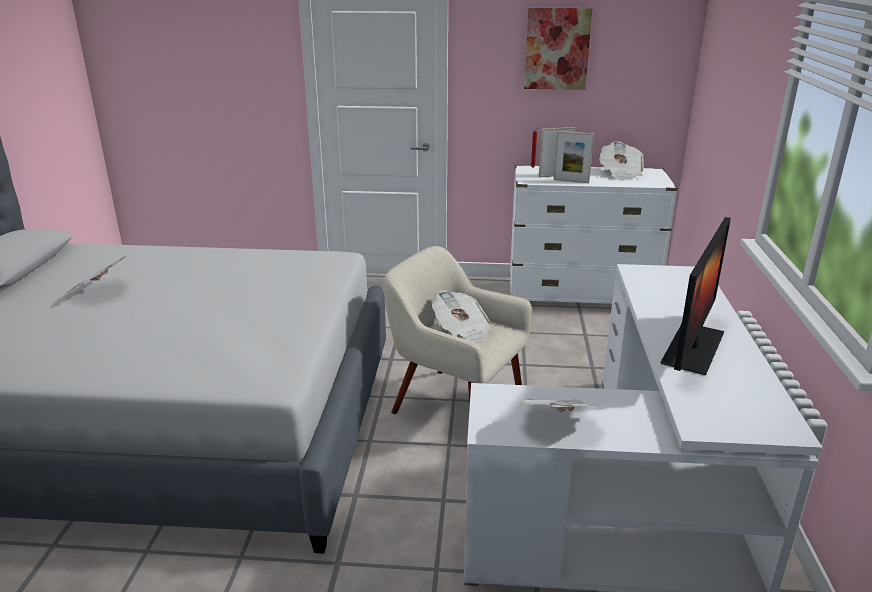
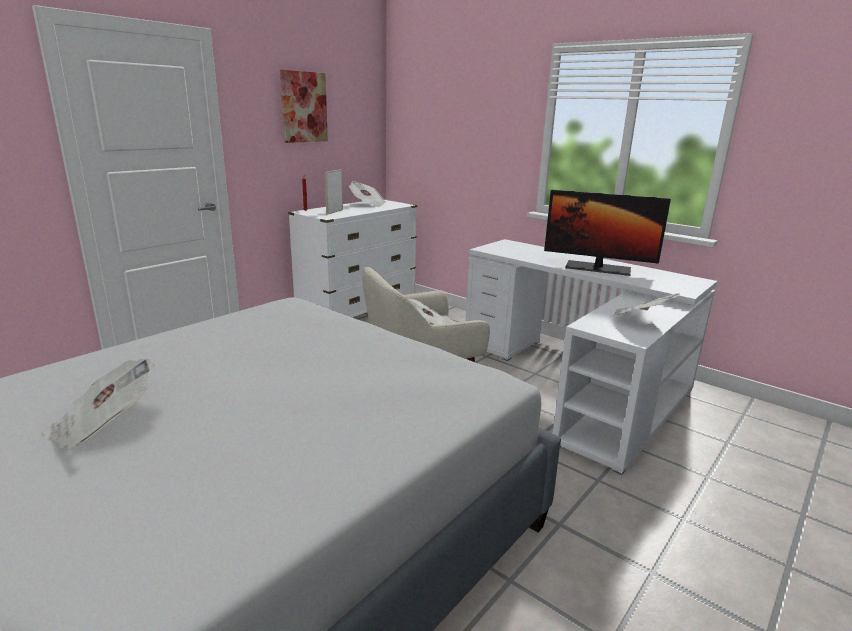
camera: 55 degrees left, 5 degrees down
picture frame [554,131,594,183] -> none
monitor [660,217,731,375] -> monitor turned 135 degrees clockwise [544,190,671,276]

